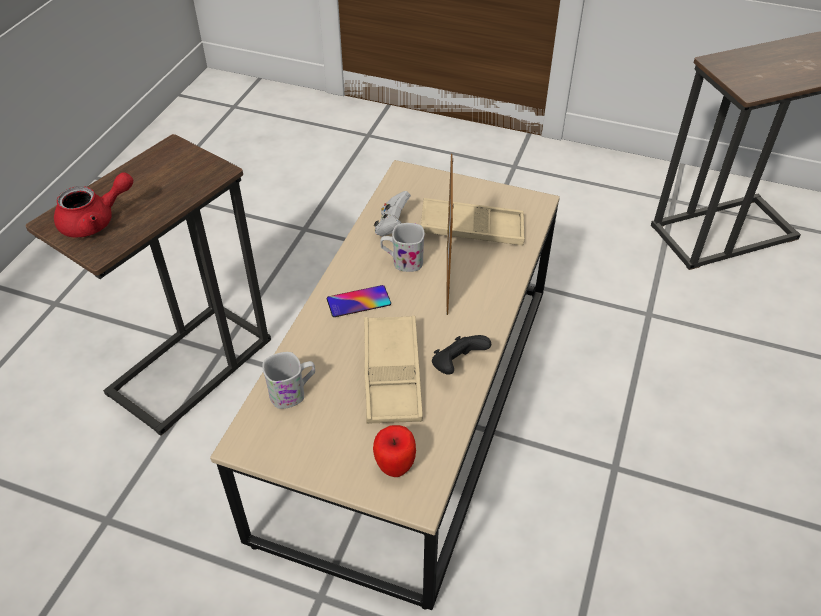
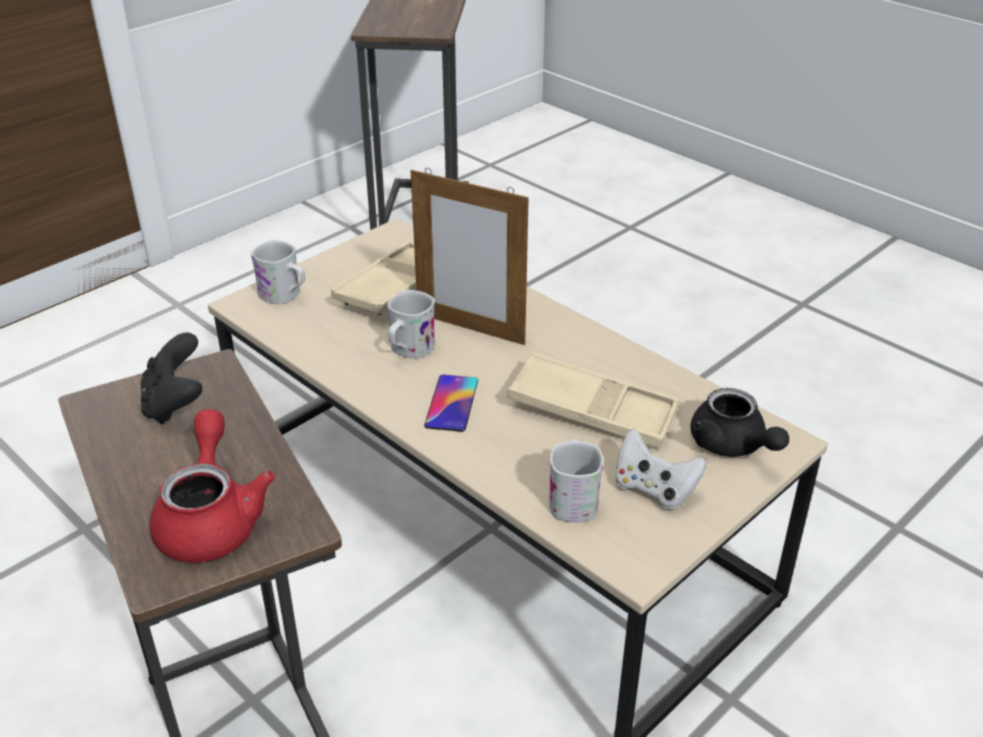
camera: 65 degrees left, 10 degrees down
apple [373,425,416,477] -> black teapot [690,388,789,457]
white game controller [374,191,411,236] -> white game controller moved to [615,428,707,510]
black game controller [432,335,491,374] -> black game controller moved to [141,333,202,424]
none -> white mug [251,240,305,304]

